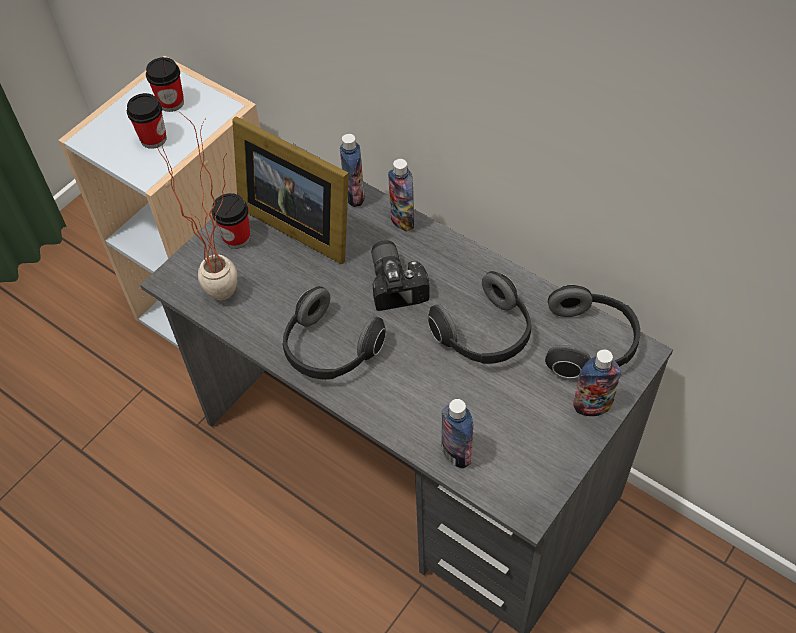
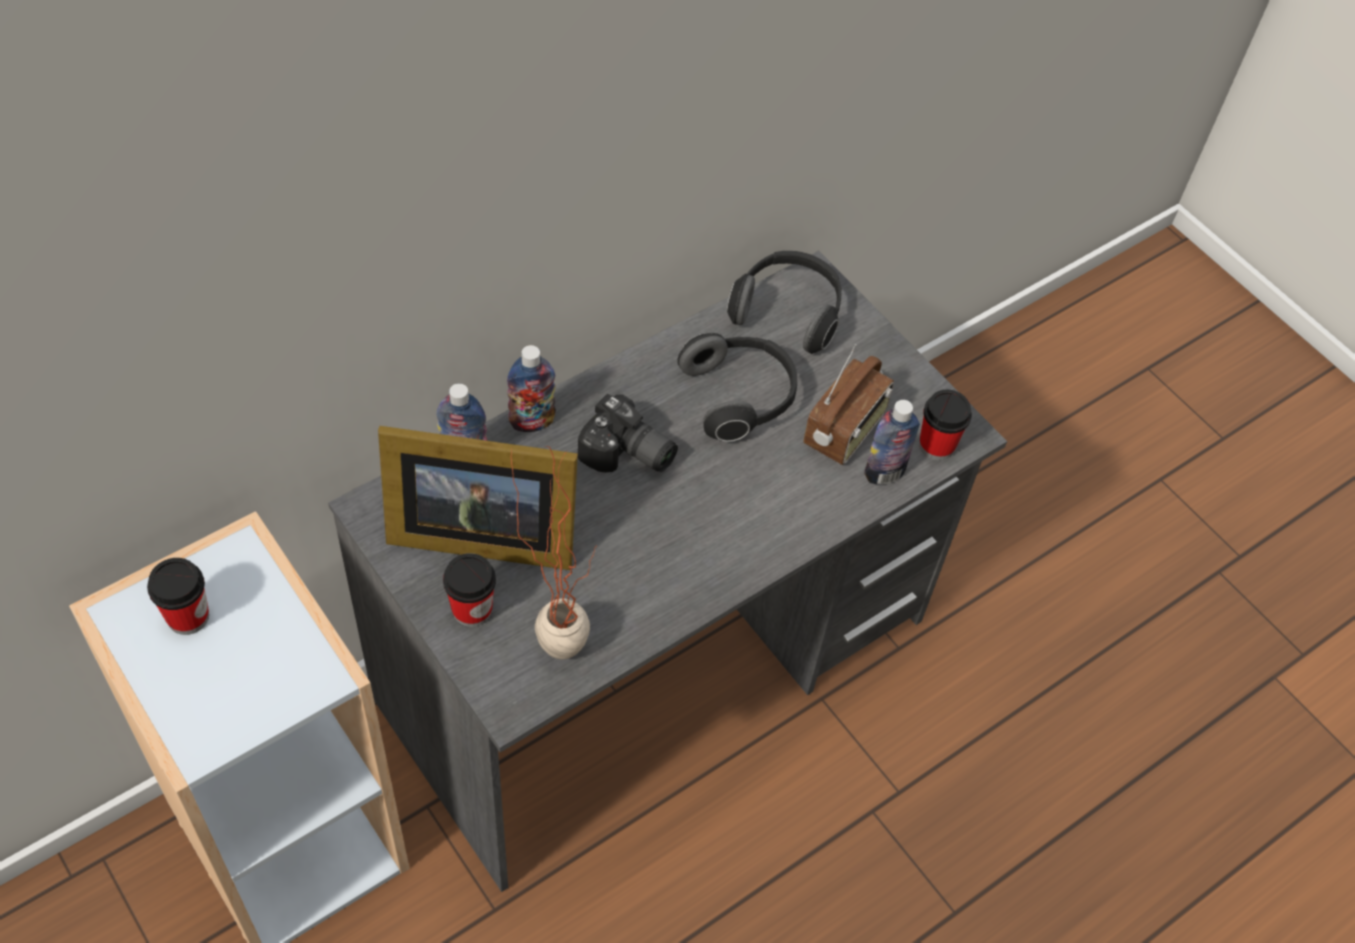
camera: 80 degrees left, 0 degrees up
cup [127,93,167,149] -> cup moved to [919,389,972,460]
picture frame [232,117,349,264] -> picture frame turned 45 degrees clockwise [378,426,578,570]
headphones [283,286,387,380] -> none
camera [371,240,430,311] -> camera turned 150 degrees counterclockwise [578,393,678,473]
bottle [573,349,621,416] -> none
none -> radio [803,344,894,465]

